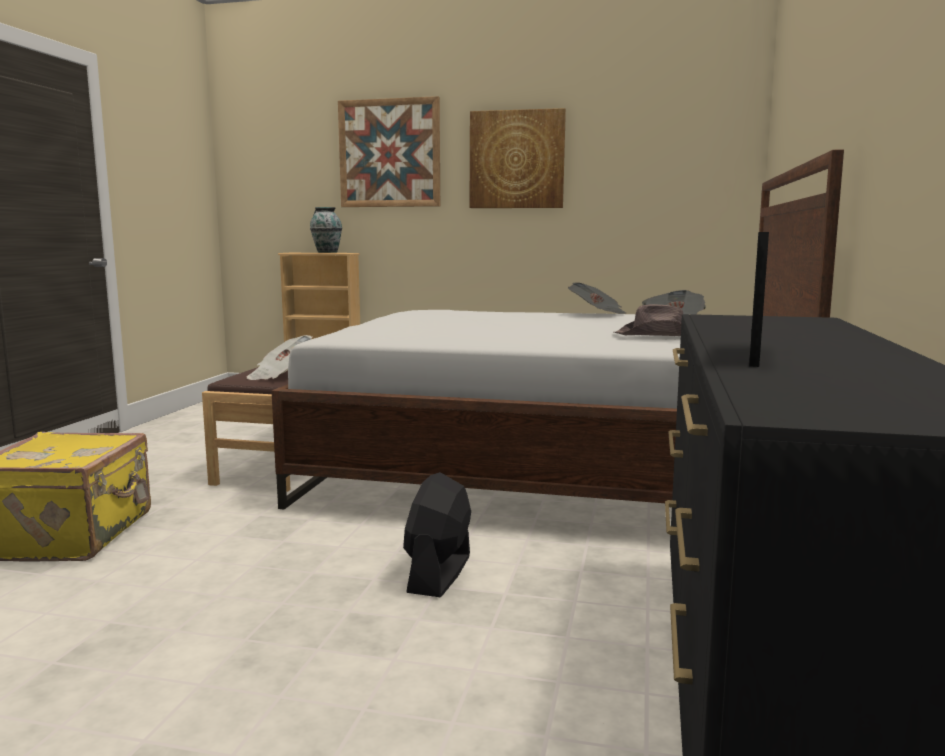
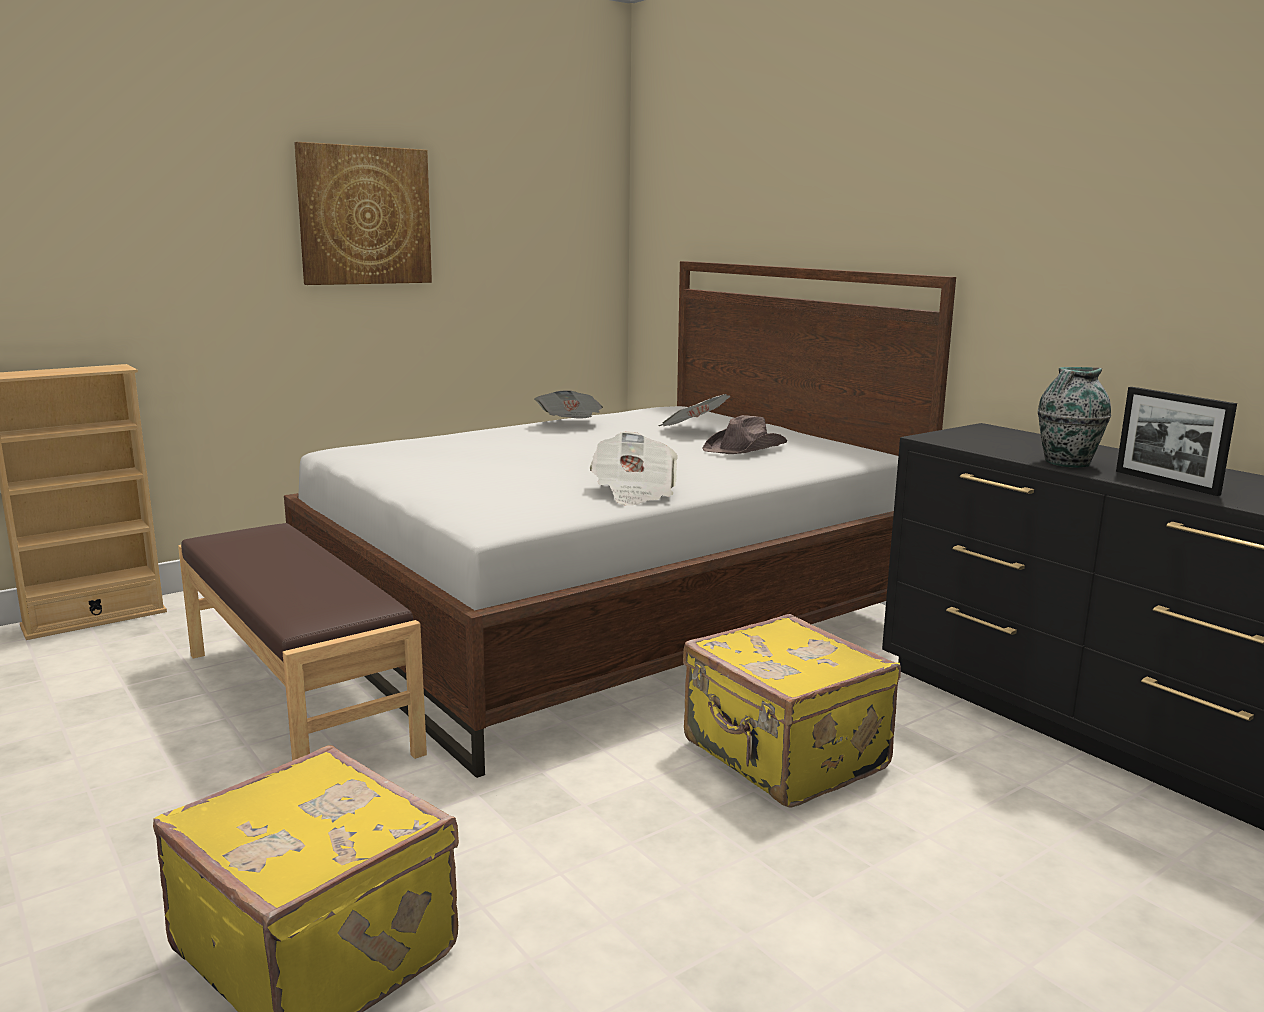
camera: 50 degrees left, 5 degrees up
newspaper [247,335,313,380] -> newspaper moved to [589,431,678,505]
vase [310,207,342,253] -> vase moved to [1038,367,1111,468]
picture [338,96,440,207] -> none
black fan [403,472,471,597] -> yellow suitcase [683,614,901,808]

